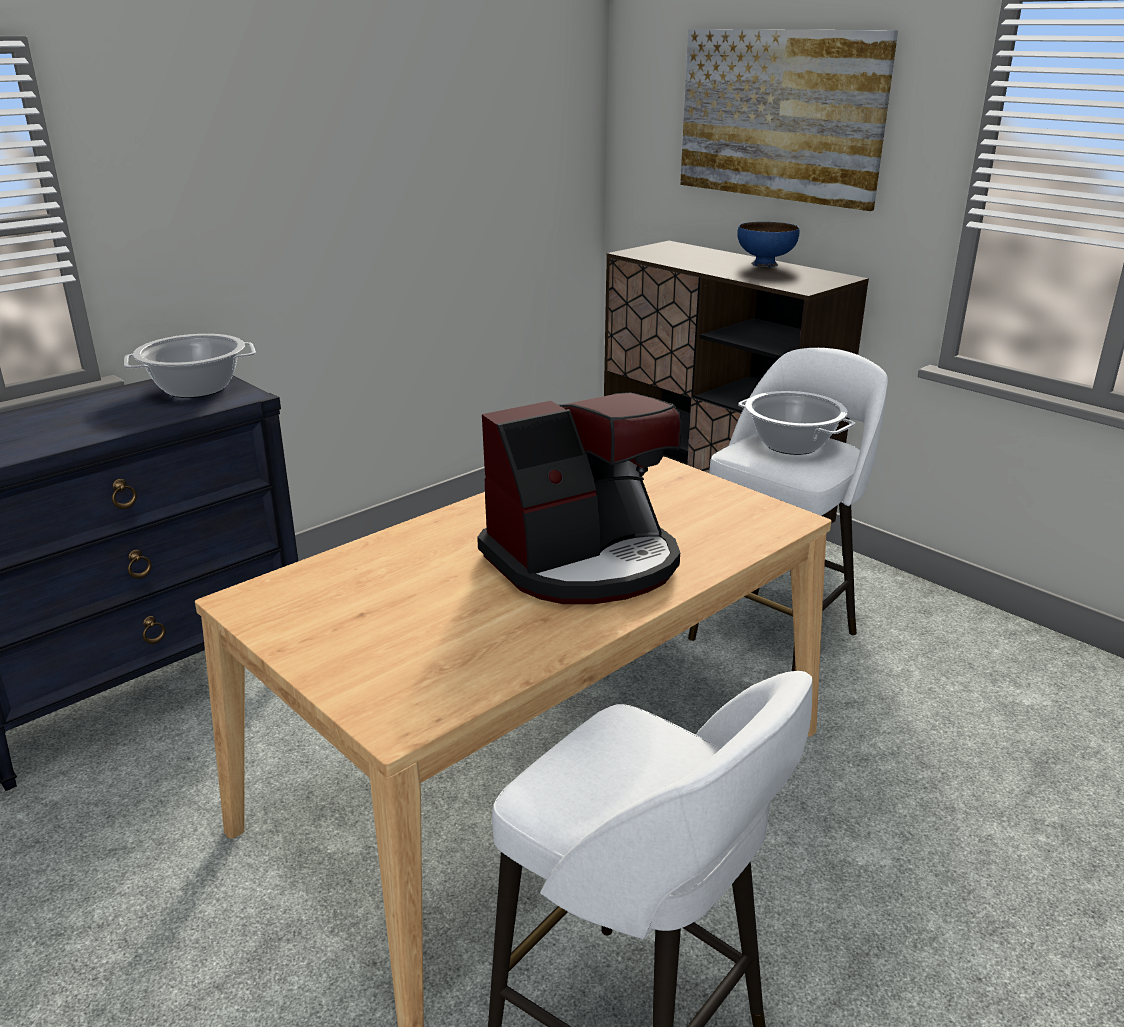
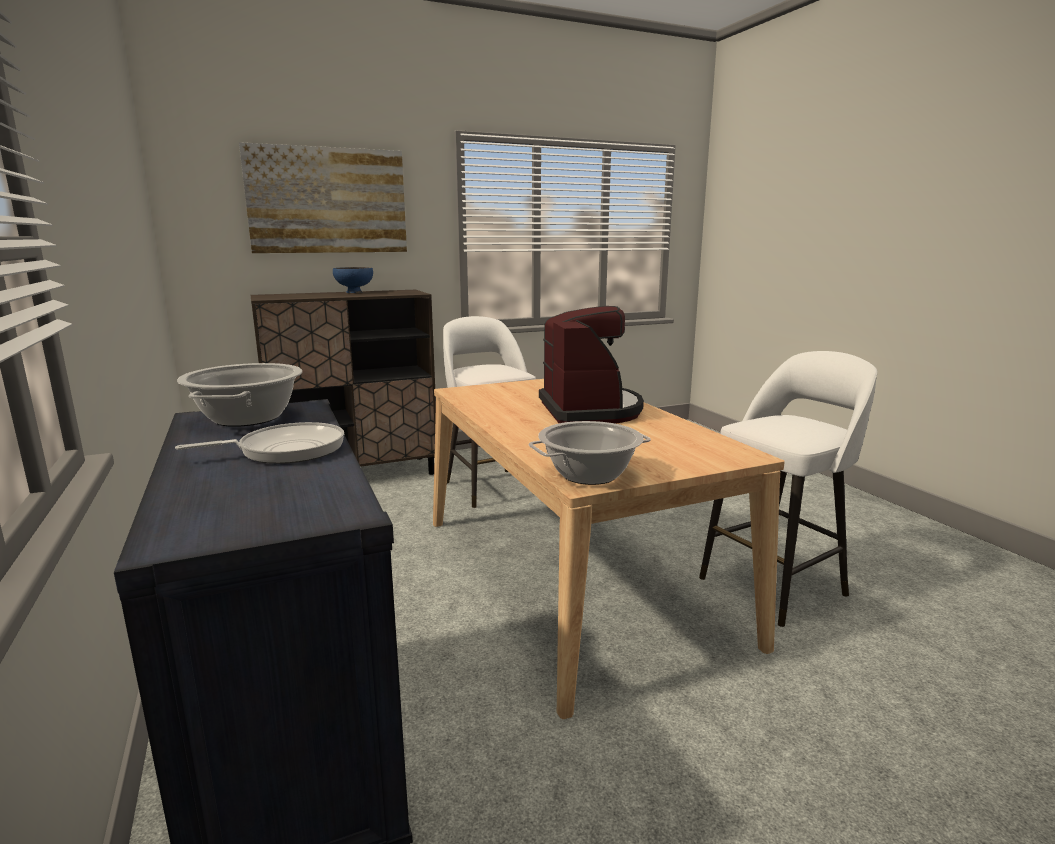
camera: 70 degrees left, 10 degrees down
cooking pot [738,391,855,455] -> cooking pot moved to [529,421,651,485]
none -> frying pan [175,422,344,464]

